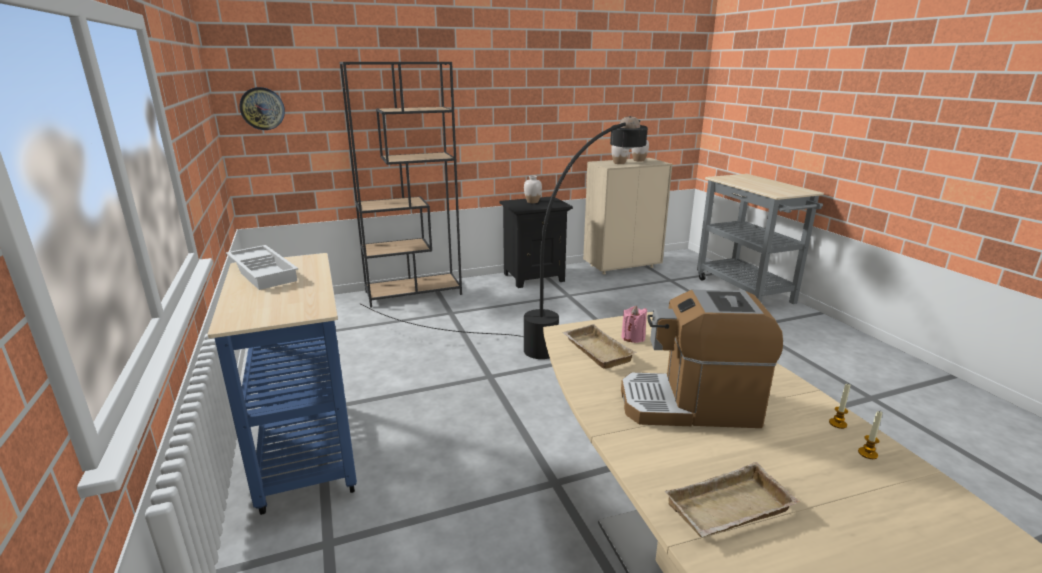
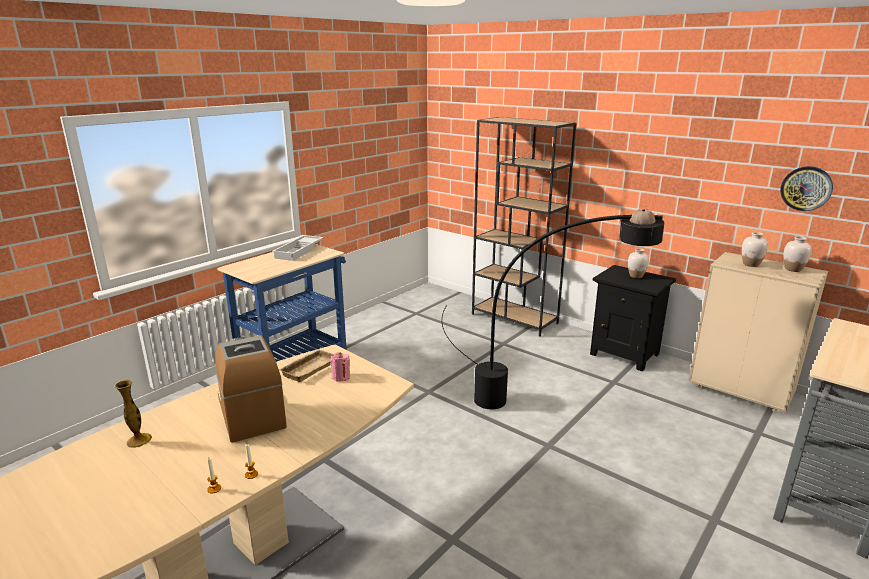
camera: 60 degrees right, 0 degrees up
wall clock [239,87,285,130] -> wall clock moved to [780,166,833,211]
beige tray [665,462,800,537] -> vase [114,380,152,448]

